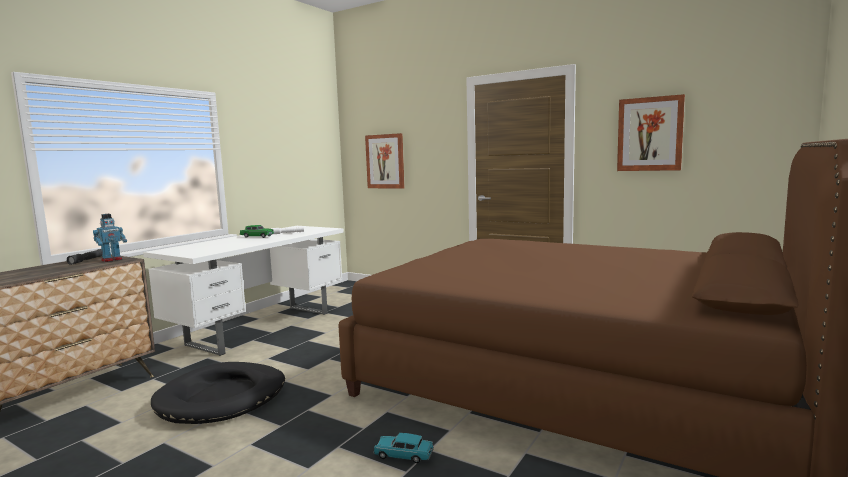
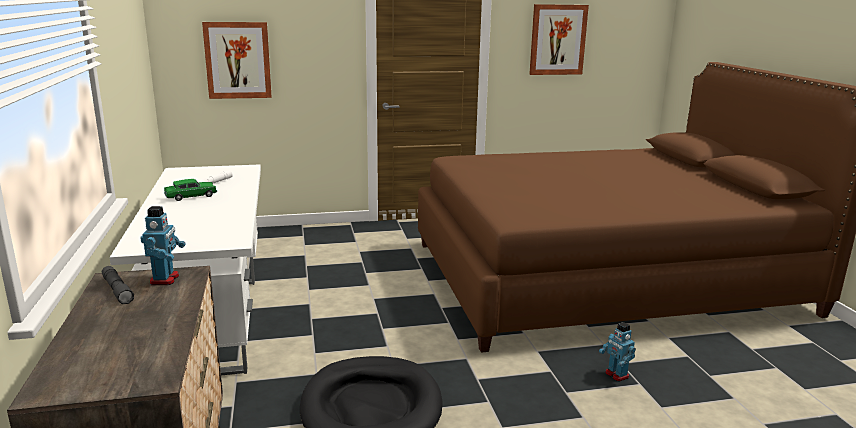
camera: 45 degrees left, 10 degrees up
turquoise toy car [373,433,434,463] -> toy robot [599,322,636,381]

